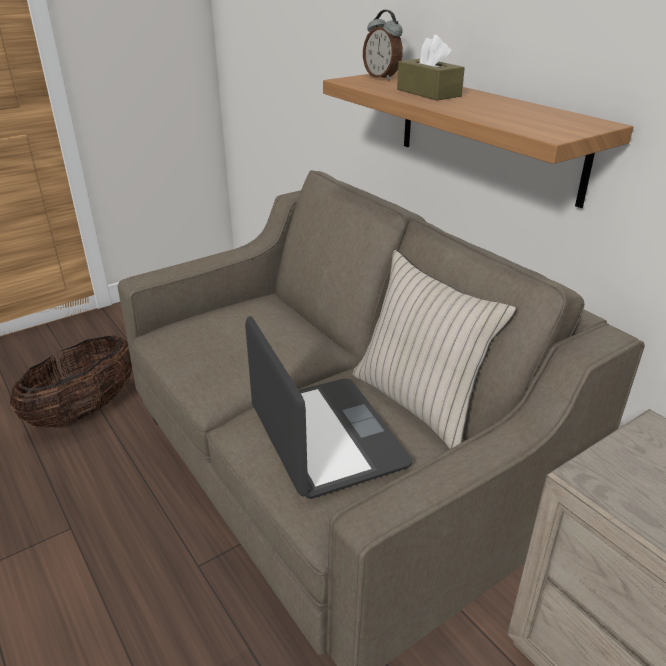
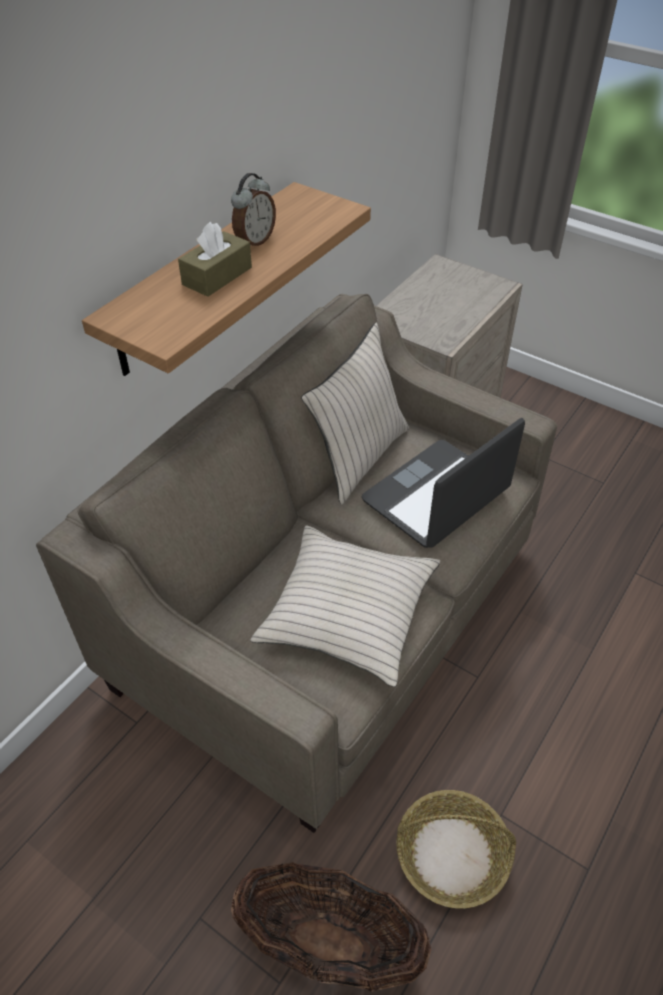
camera: 110 degrees left, 15 degrees up
alarm clock [363,10,403,80] -> alarm clock moved to [231,173,276,246]
none -> beige pillow [250,526,440,687]
none -> basket [396,790,516,909]

